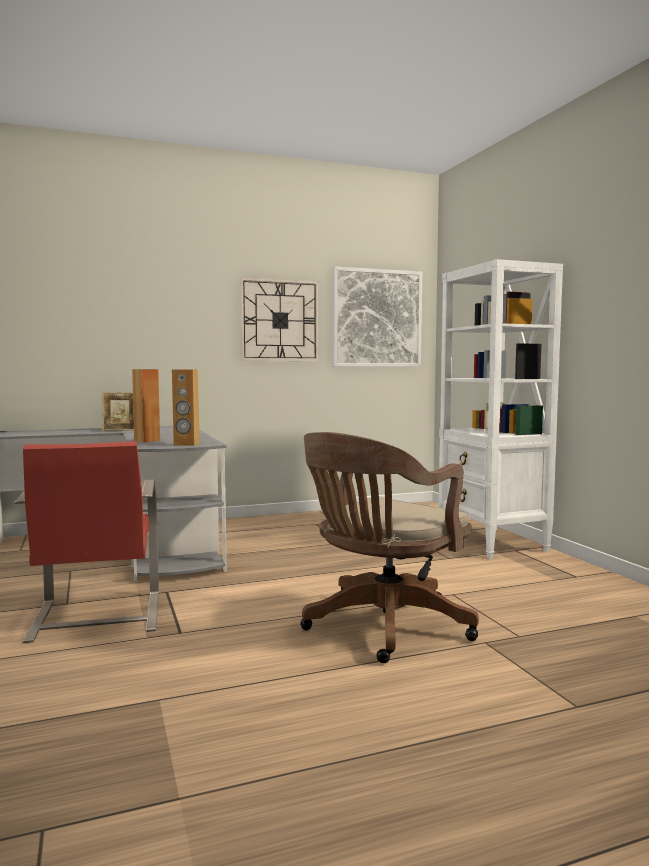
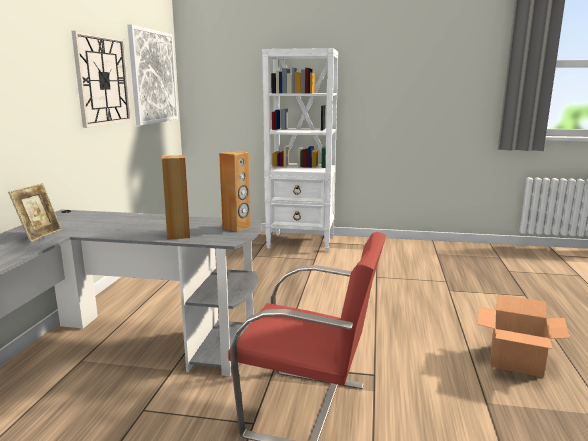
camera: 60 degrees left, 10 degrees up
brown office chair [300,432,479,663] -> none
none -> cardboard box [478,294,570,377]

